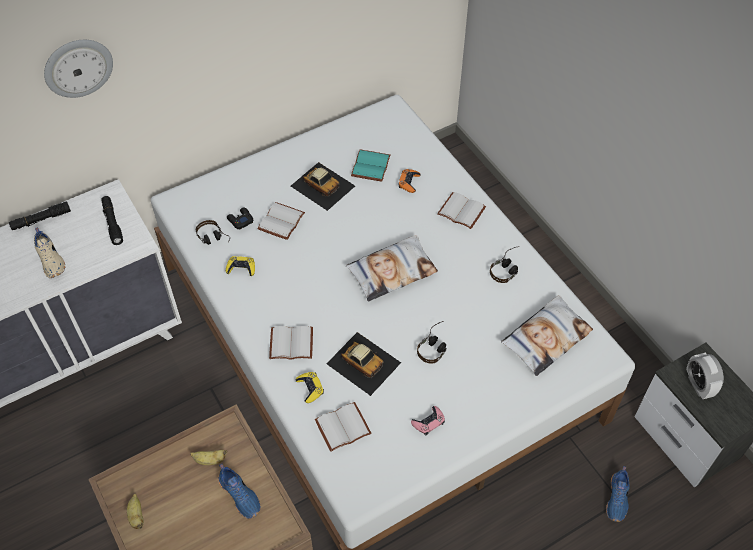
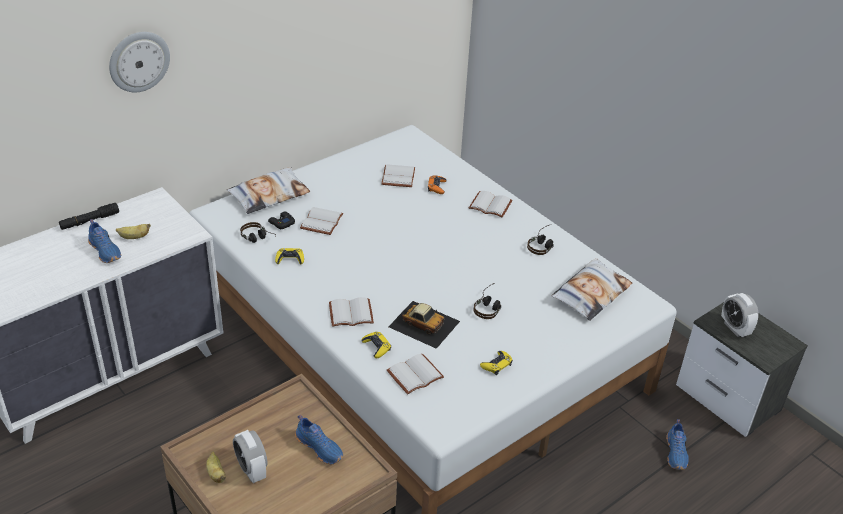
camera: 10 degrees left, 15 degrees down
beige shoe [34,227,65,278] -> blue shoe [88,219,121,263]
black flashlight [101,196,123,245] -> none
banana [190,450,227,465] -> banana moved to [116,224,151,239]
toy car [291,162,355,211] -> none
pillow [346,235,438,301] -> pillow moved to [227,167,310,214]
turquoise book [351,150,390,182] -> white book [381,164,415,187]
pink game controller [411,406,445,436] -> yellow game controller [480,351,513,375]
none -> alarm clock [233,430,267,483]

